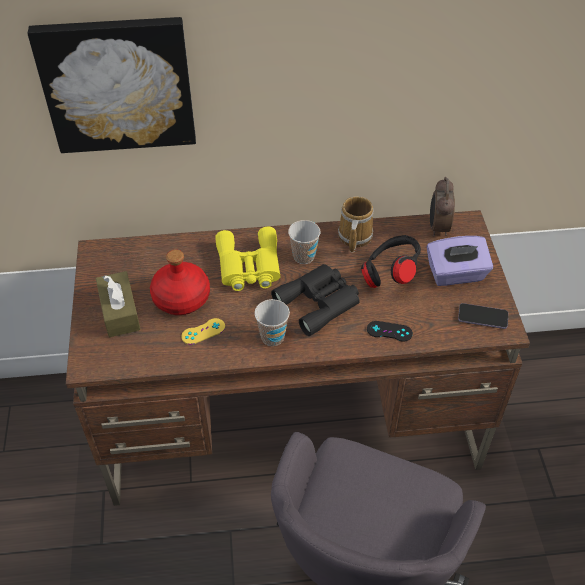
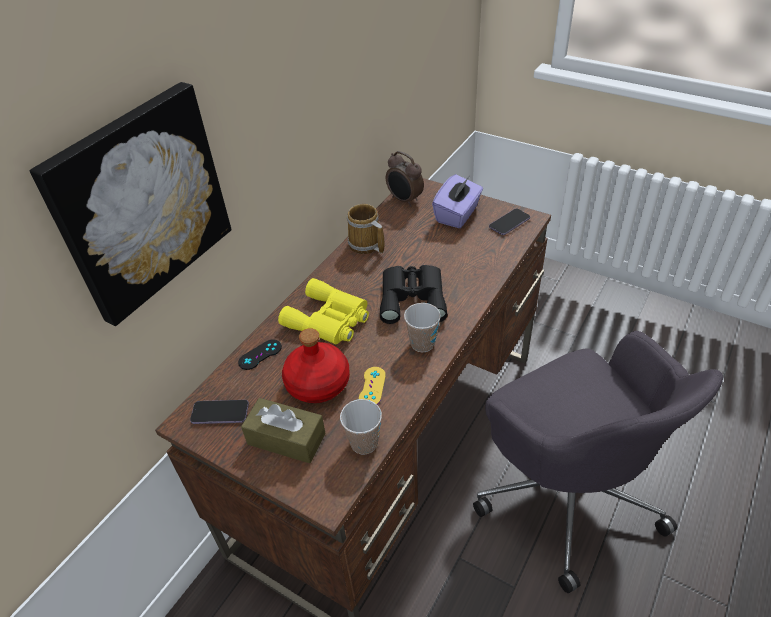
camera: 50 degrees left, 5 degrees down
cup [288,220,320,264] -> cup moved to [340,399,382,455]
black headphones [361,235,421,288] -> none
black game controller [367,321,413,342] -> black game controller moved to [238,340,282,370]
none -> phone [190,400,249,424]

